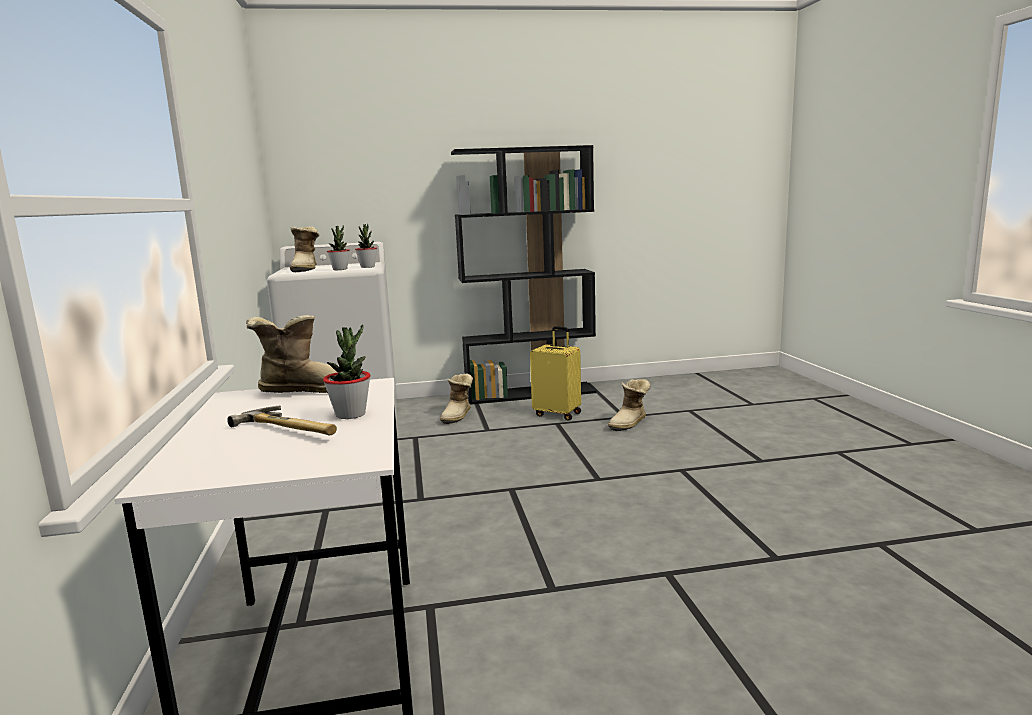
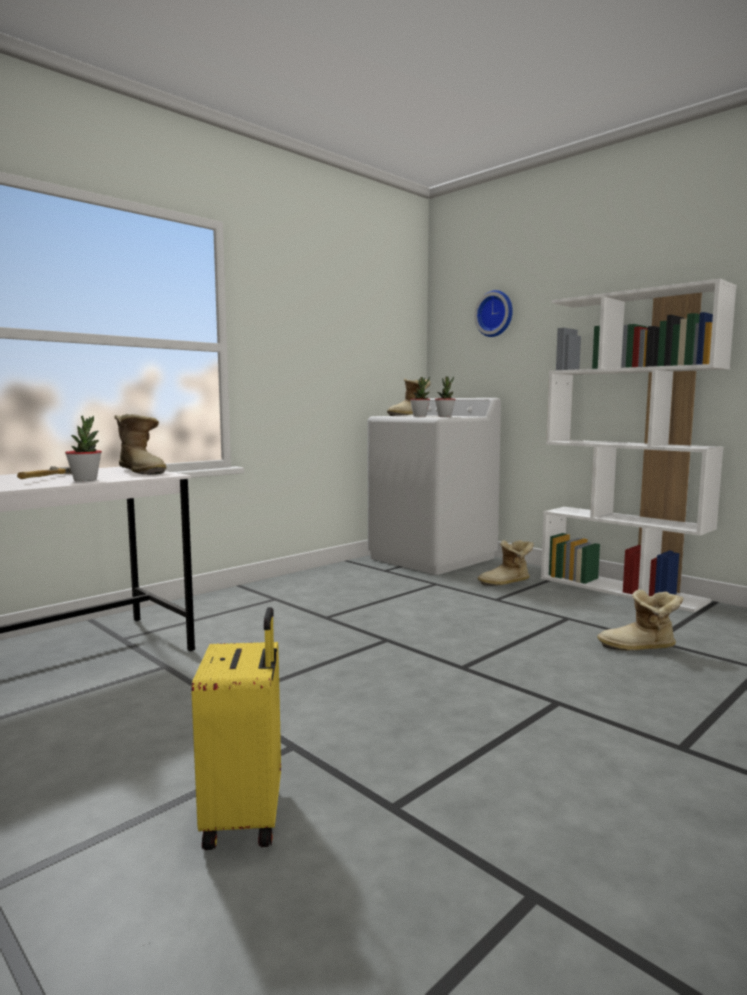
camera: 55 degrees right, 5 degrees down
black bookcase [451,145,597,405] -> white bookcase [541,279,737,613]
yellow suitcase [530,327,581,421] -> yellow suitcase moved to [191,607,281,850]
none -> wall clock [474,290,513,337]

